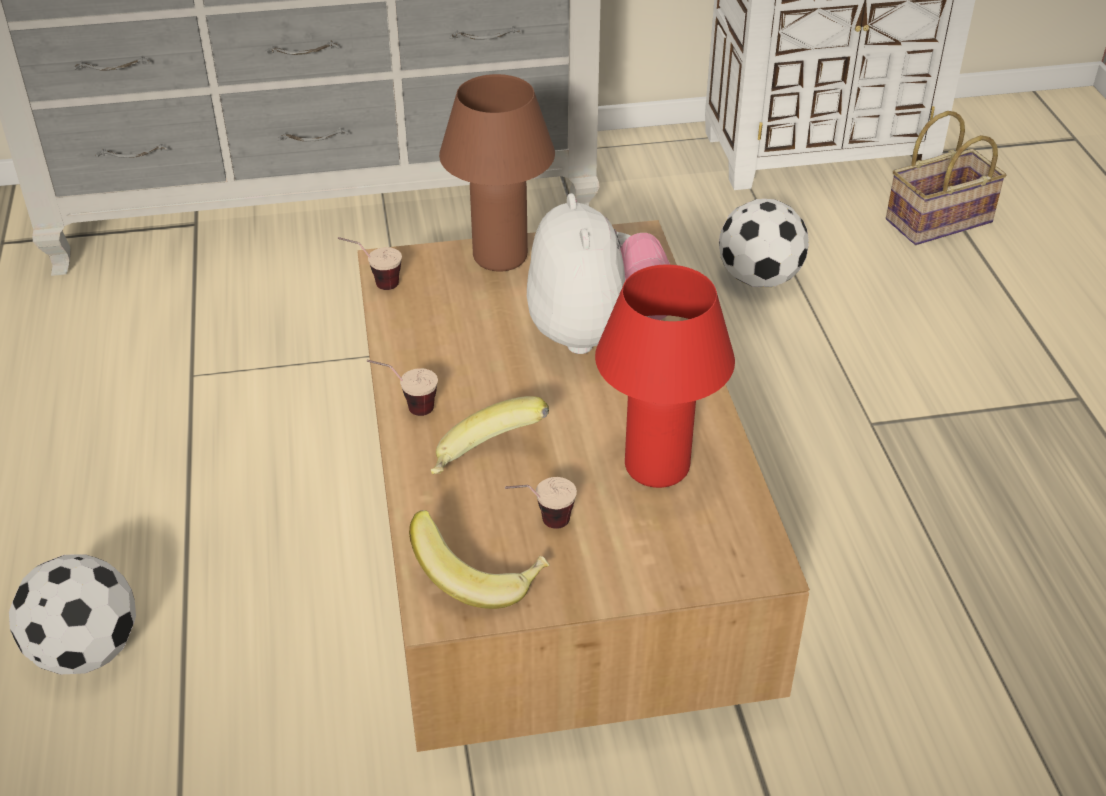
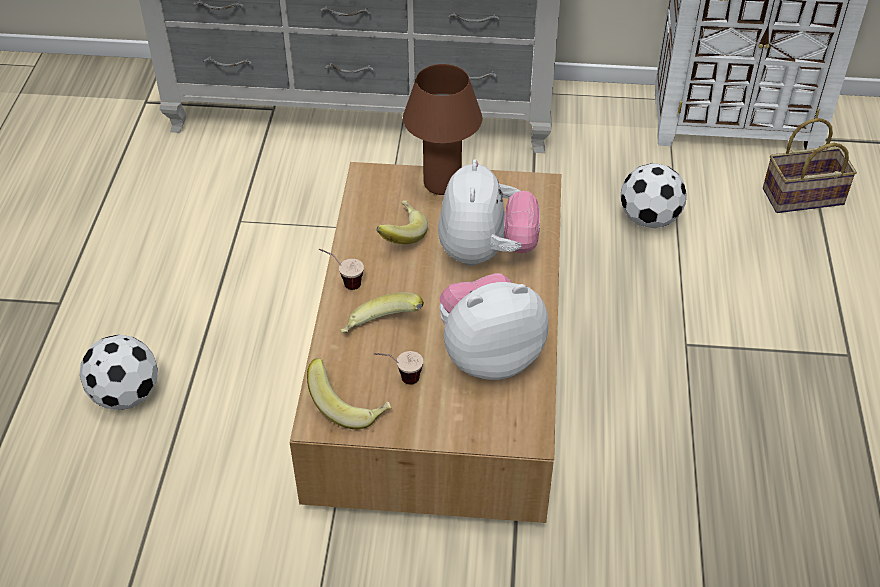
camera: 15 degrees right, 5 degrees up
cup [338,237,402,290] -> none
red table lamp [595,265,735,488] -> plush toy [439,273,548,380]
none -> banana [376,200,428,244]

